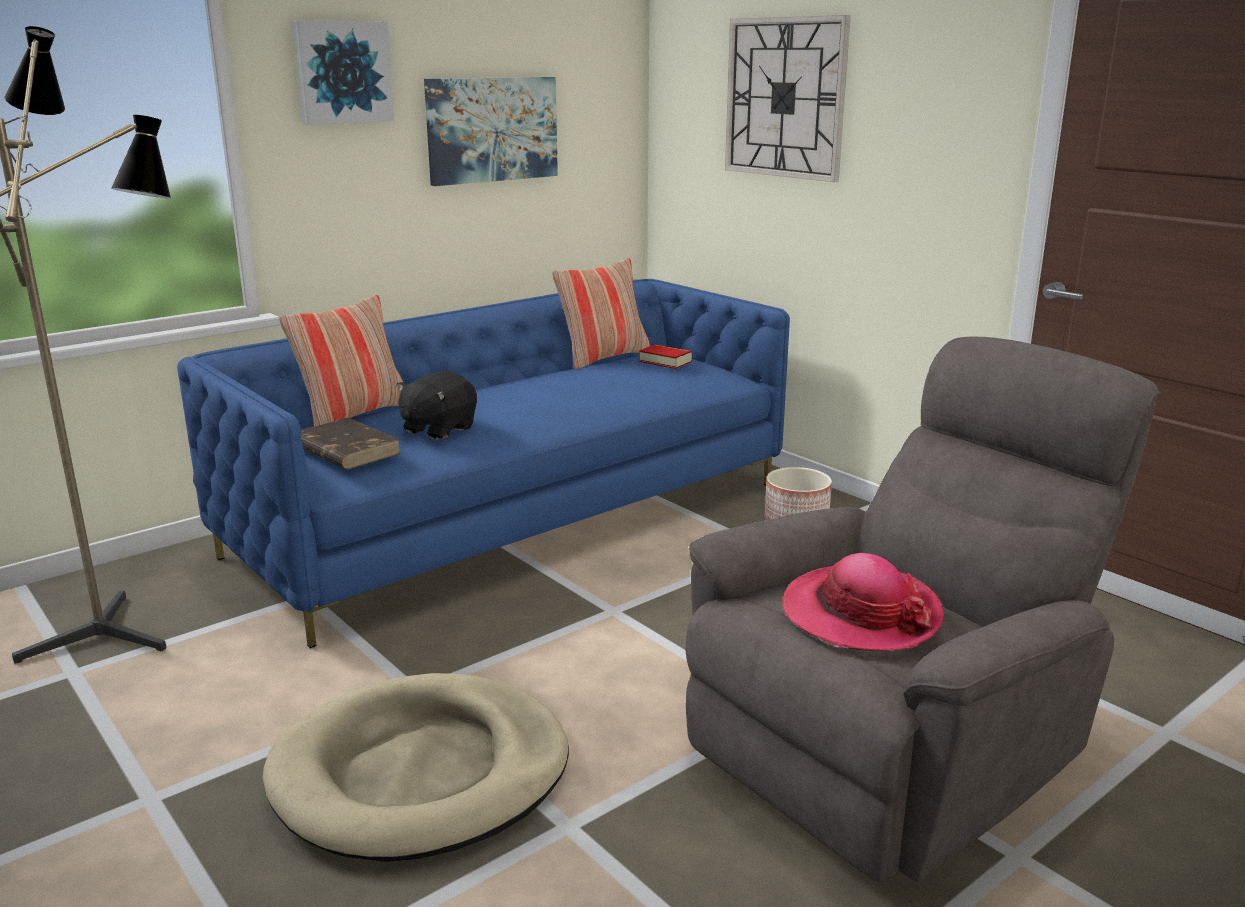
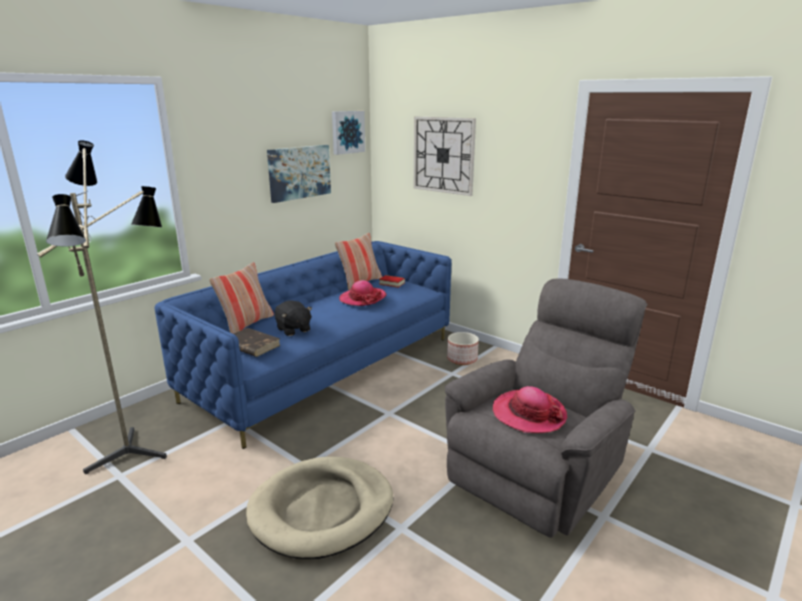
camera: 10 degrees left, 0 degrees up
picture [292,20,394,125] -> picture moved to [332,111,365,155]
black plush toy [396,371,477,440] -> black plush toy turned 60 degrees counterclockwise [275,300,312,336]
none -> hat [339,280,387,306]

